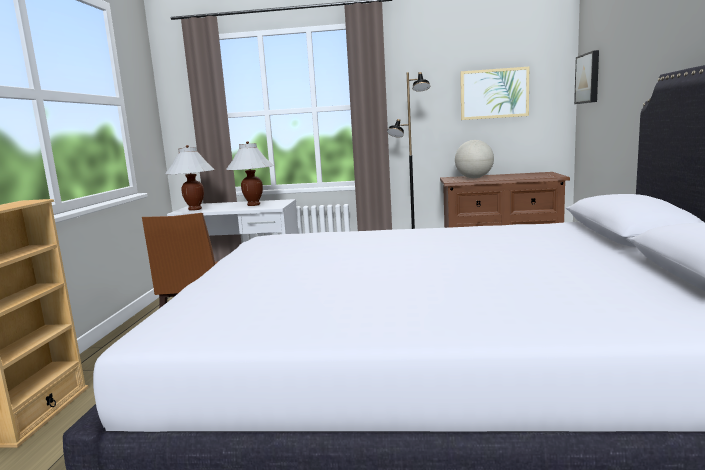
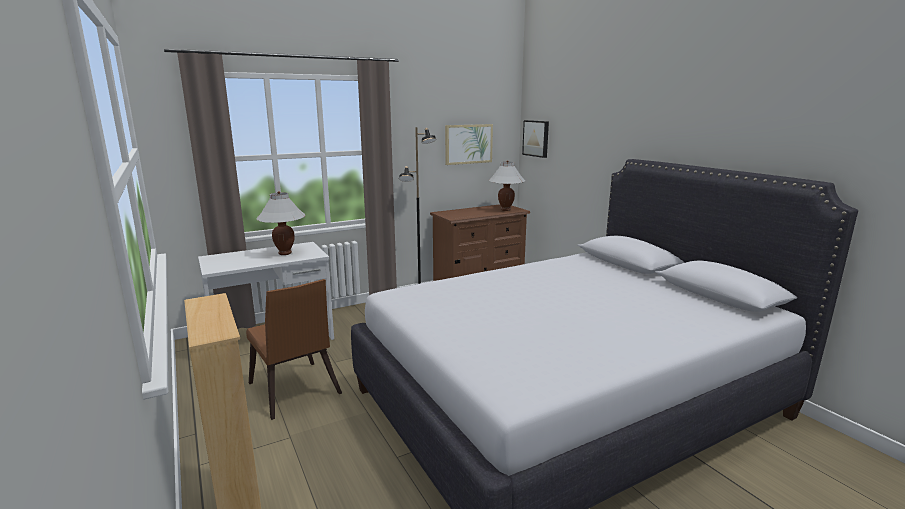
camera: 35 degrees left, 5 degrees up
white table lamp [165,145,215,211] -> white table lamp moved to [489,160,525,211]
globe [455,140,494,178] -> none

